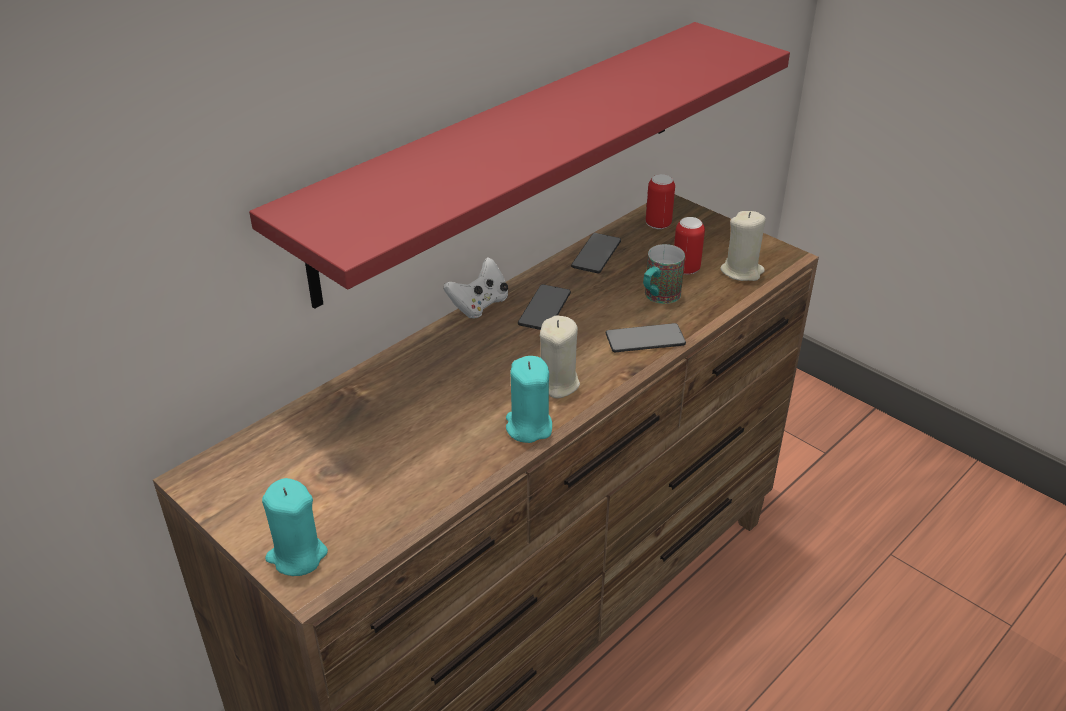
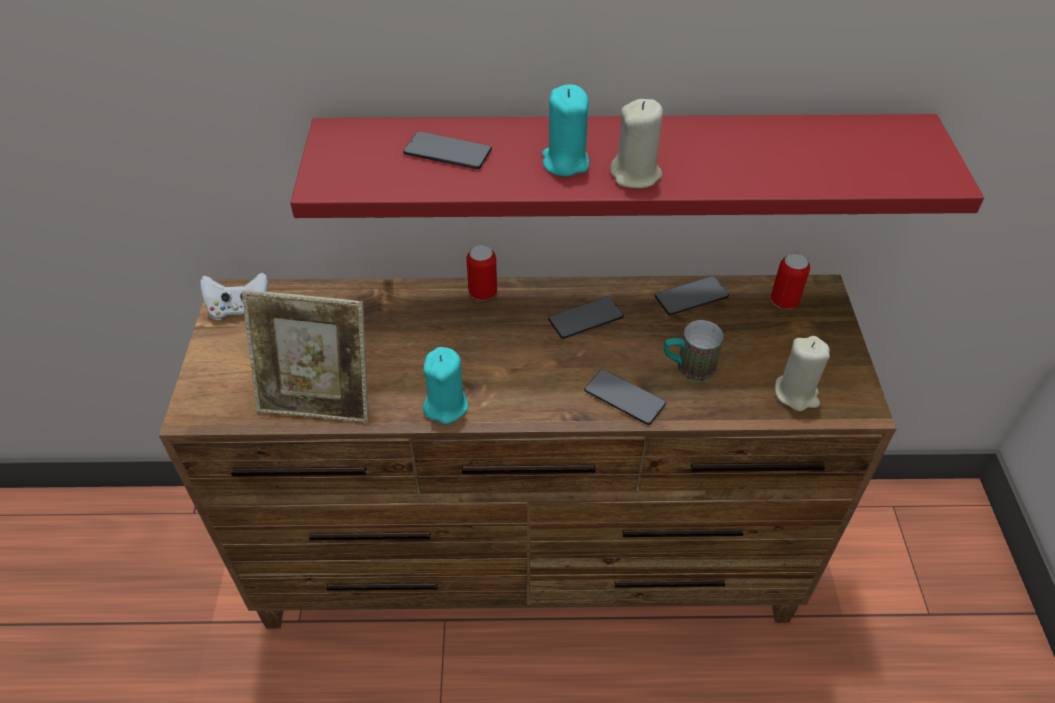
camera: 45 degrees right, 10 degrees up
turquoise candle [262,478,328,576] -> turquoise candle moved to [542,84,589,177]
white game controller [444,257,508,319] -> white game controller moved to [200,272,269,320]
beige candle [540,315,580,398] -> beige candle moved to [610,99,663,189]
can [674,217,705,275] -> can moved to [466,245,497,301]
none -> picture frame [242,290,369,423]
none -> phone [403,132,492,169]

